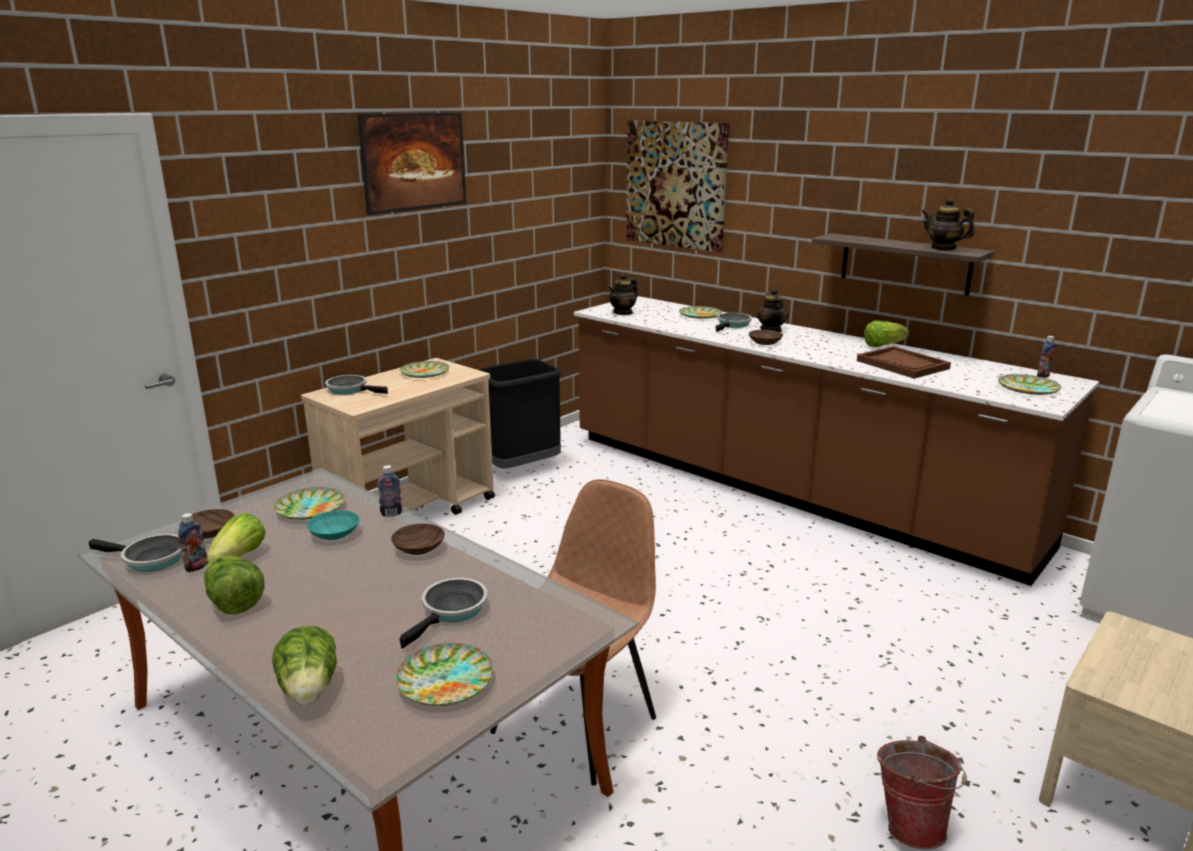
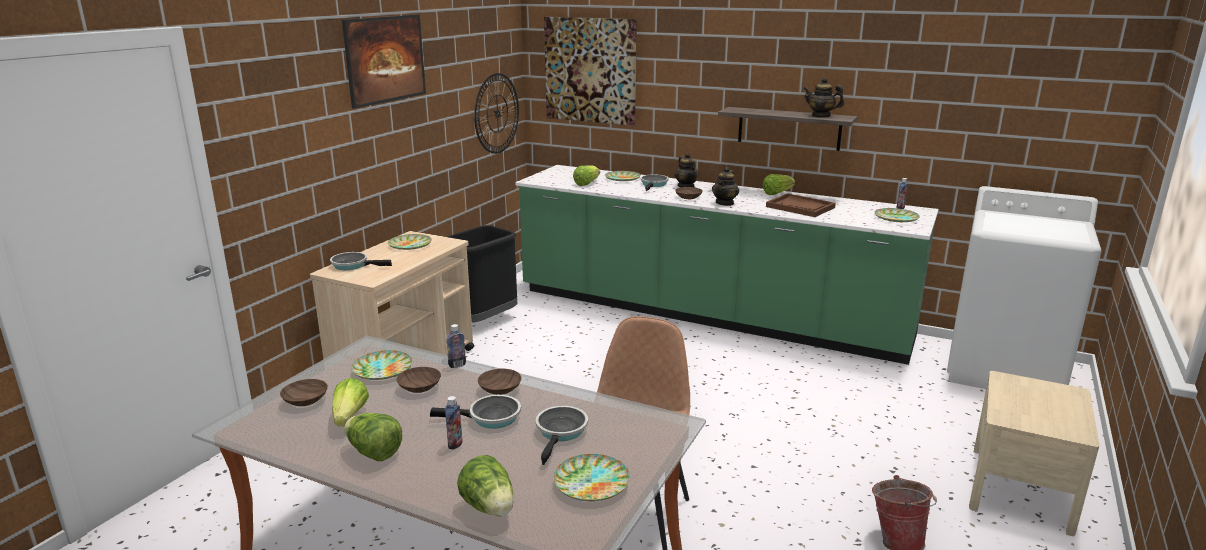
camera: 15 degrees left, 0 degrees up
frying pan [89,534,182,572] -> frying pan moved to [430,395,521,429]
bottle [178,513,208,572] -> bottle moved to [445,396,463,450]
turquoise bowl [307,510,360,540] -> brown bowl [397,367,441,393]
brown counter [574,296,1099,586] -> green counter [516,165,939,365]
teapot [608,273,638,315] -> teapot moved to [712,167,739,206]
none -> wall clock [474,73,519,154]
none -> lettuce [573,165,600,186]

